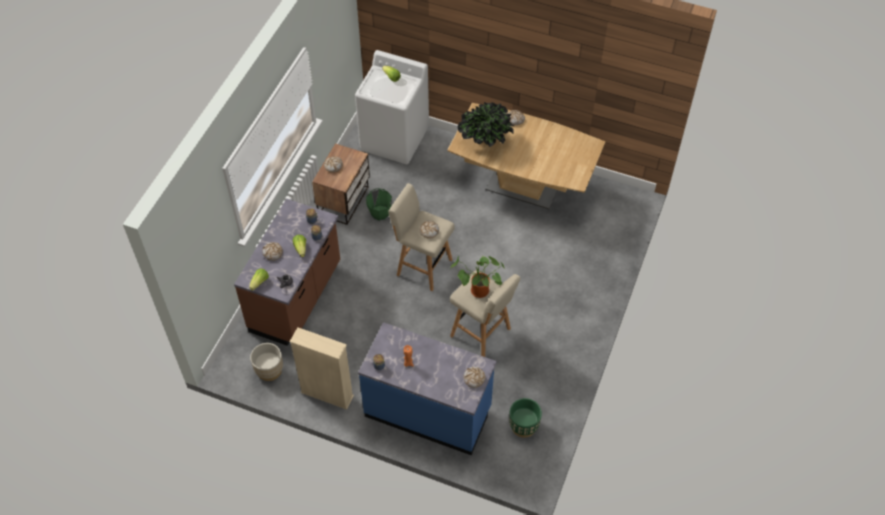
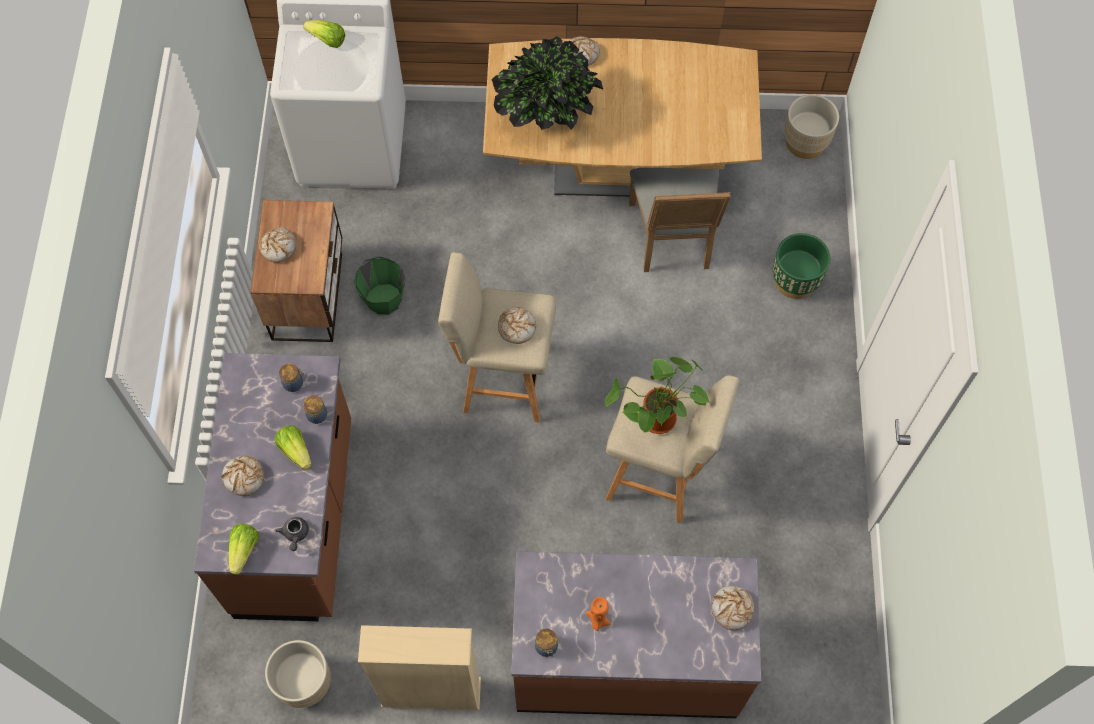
camera: 20 degrees left, 10 degrees up
blue counter [358,322,497,455] -> brown counter [511,551,762,718]
green planter [509,398,542,438] -> green planter moved to [773,233,830,299]
none -> grey chair [629,168,731,272]
none -> beige planter [784,94,839,159]

